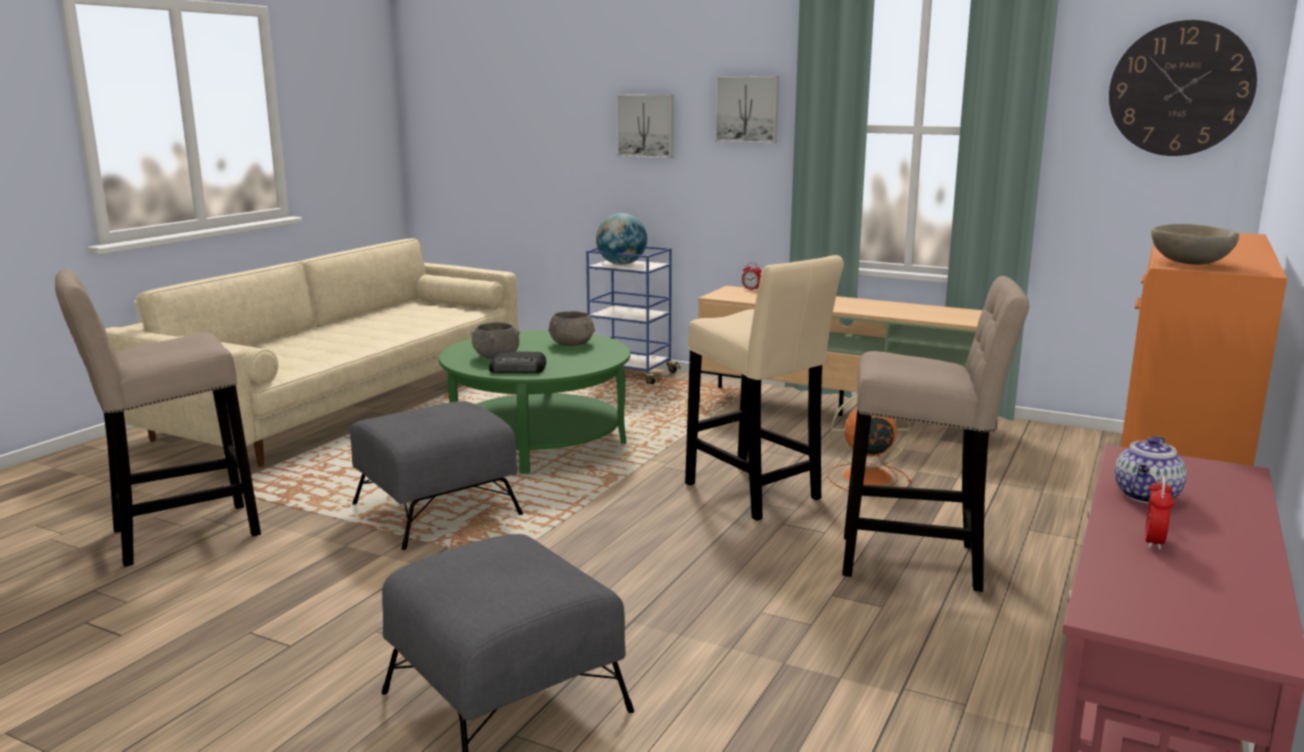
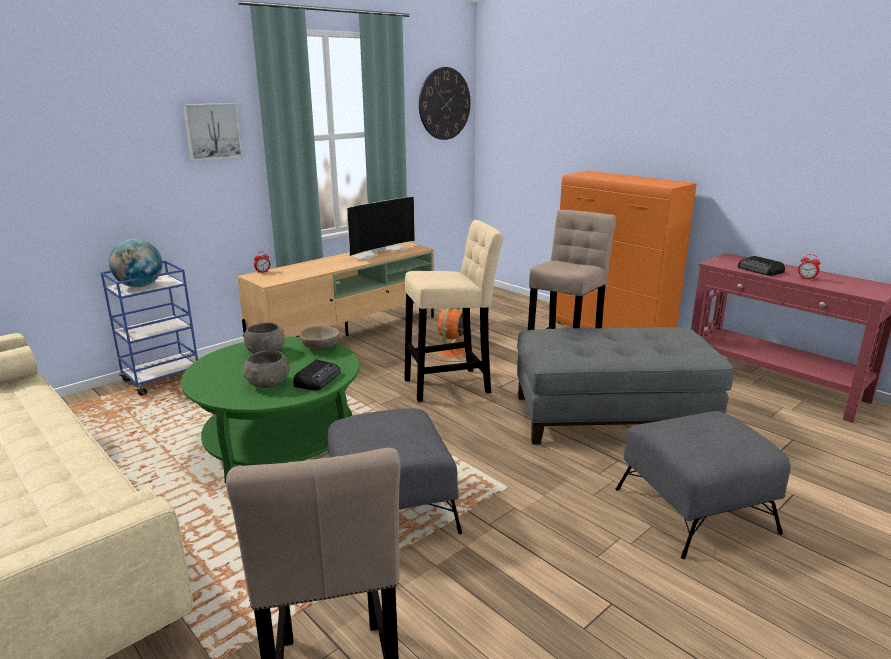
camera: 70 degrees left, 5 degrees up
picture [616,95,674,158] -> none
teapot [1115,436,1187,504] -> radio [738,256,785,276]
beige bowl [1151,224,1239,265] -> beige bowl moved to [300,326,340,350]
none -> television [347,196,415,259]
none -> grey ottoman [517,327,734,444]

